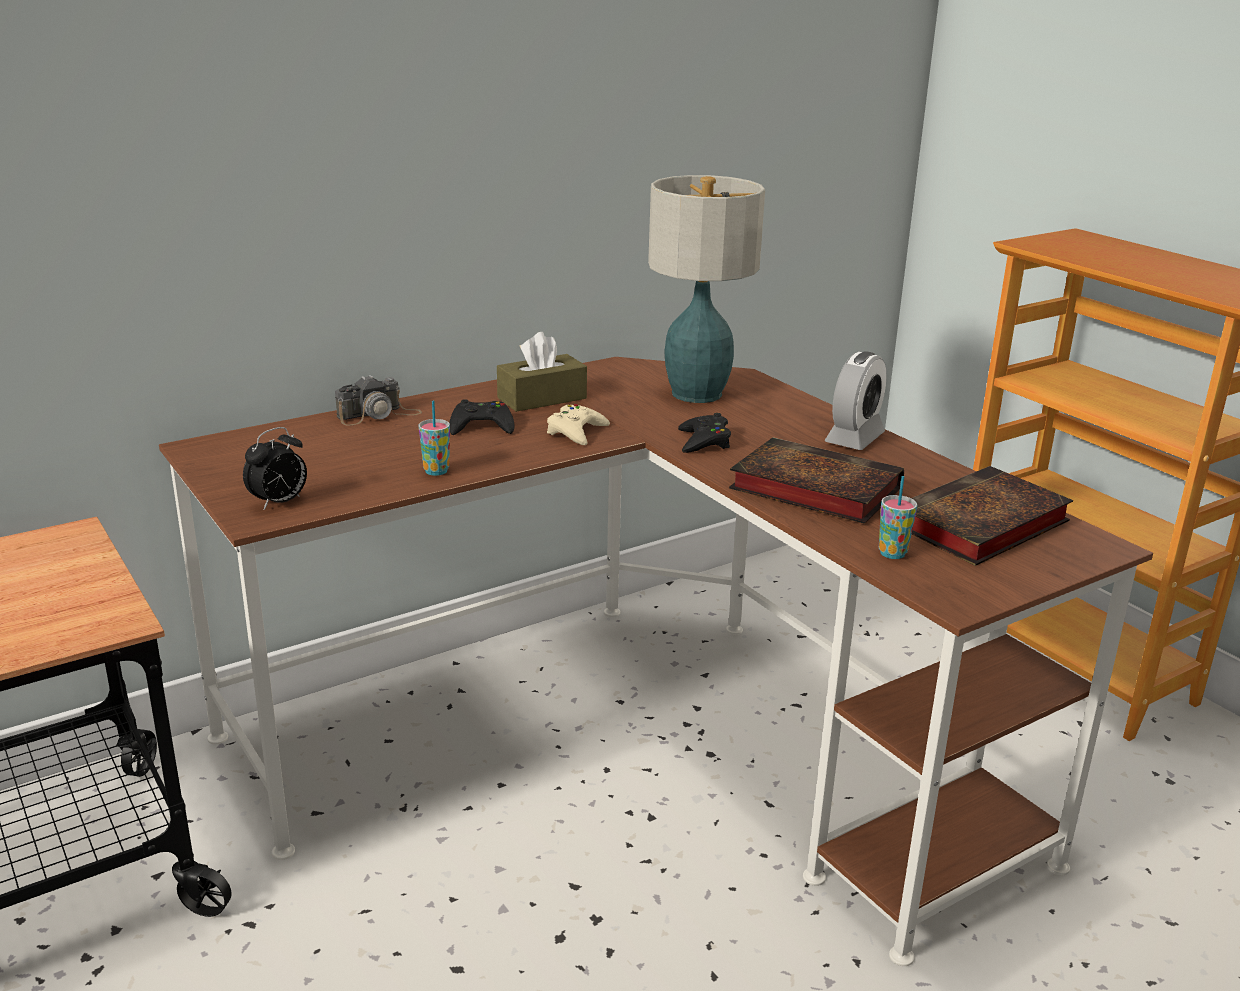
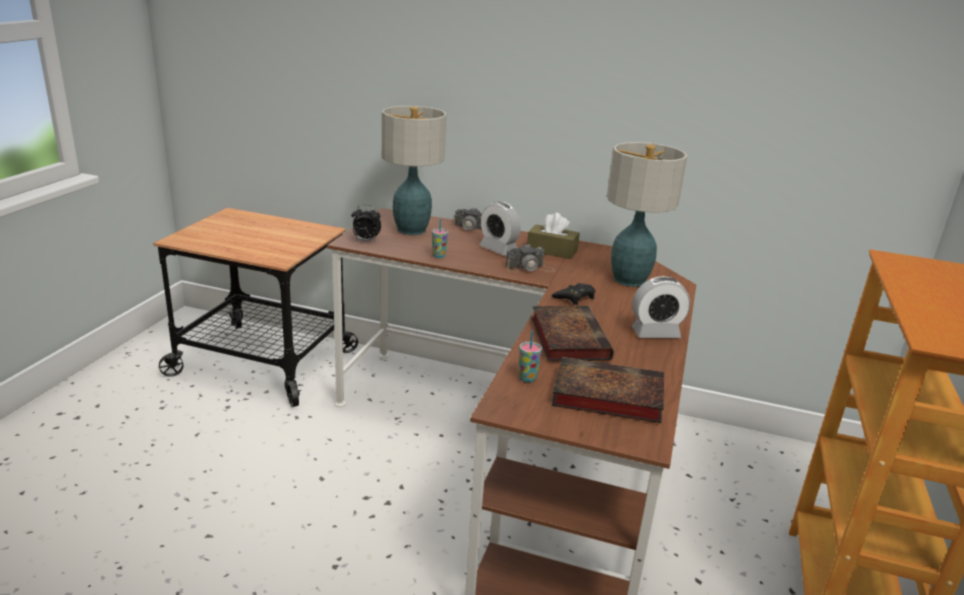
camera: 50 degrees right, 0 degrees up
black game controller [449,399,515,435] -> alarm clock [480,202,521,255]
beige game controller [547,404,610,445] -> camera [506,244,555,272]
none -> table lamp [382,106,446,235]

